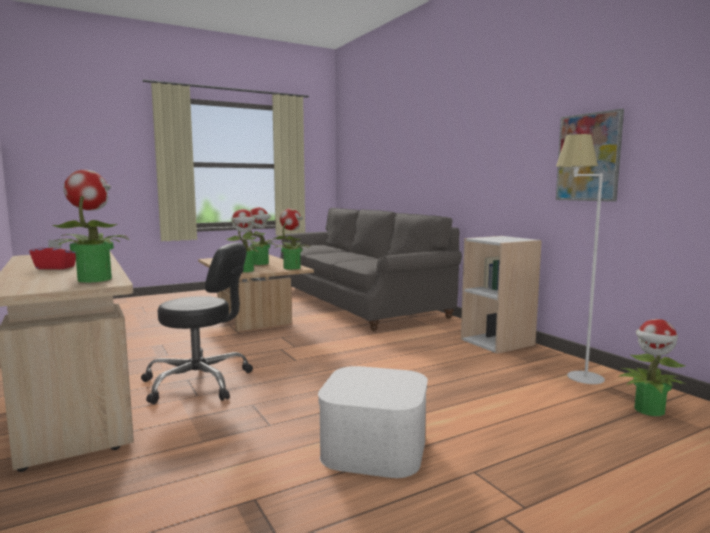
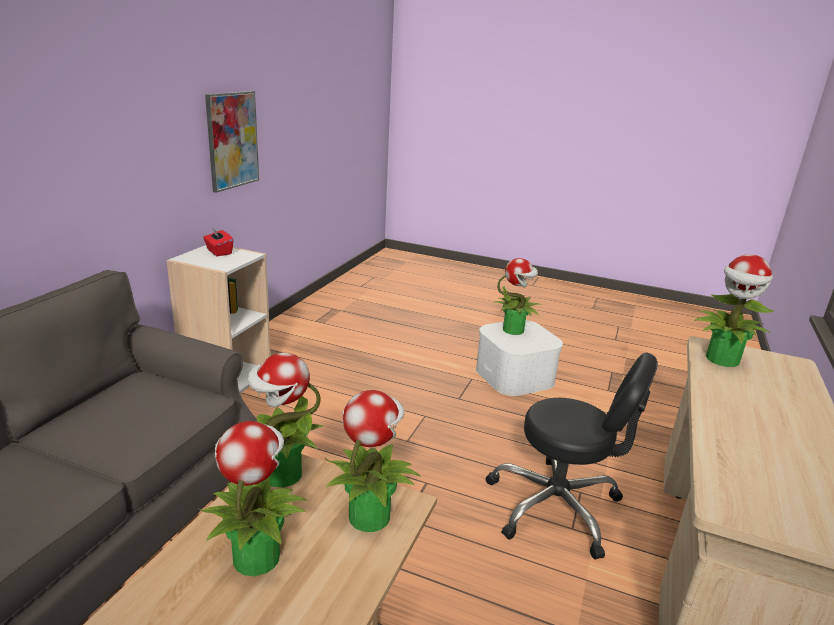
camera: 130 degrees left, 15 degrees up
red tissue box [30,240,76,269] -> red tissue box moved to [203,227,233,256]
black office chair [141,243,253,404] -> black office chair turned 150 degrees clockwise [486,353,658,559]
white floor lamp [556,134,605,384] -> none
potted plant [618,319,686,416] -> potted plant moved to [493,258,542,335]

